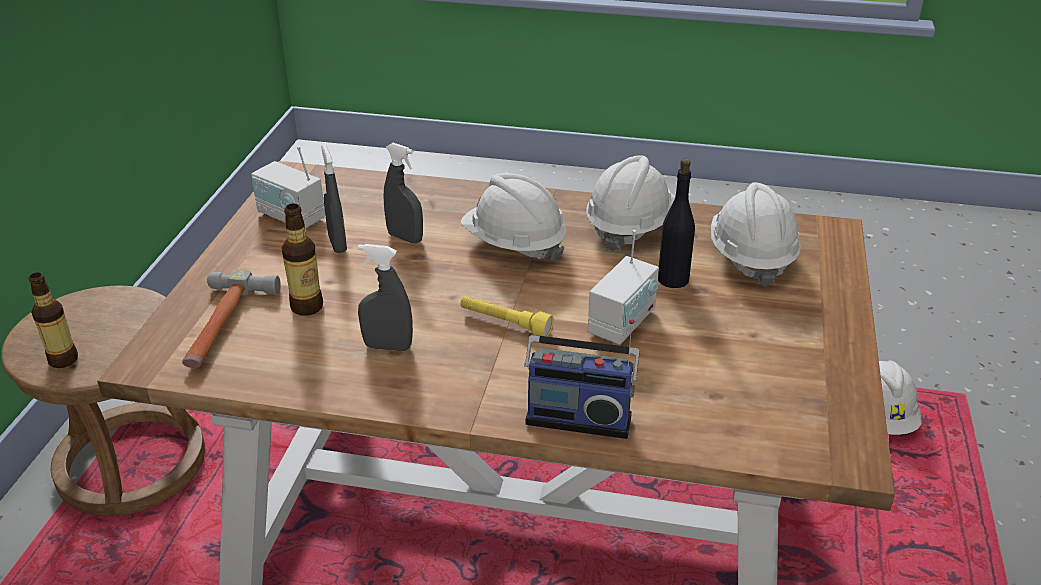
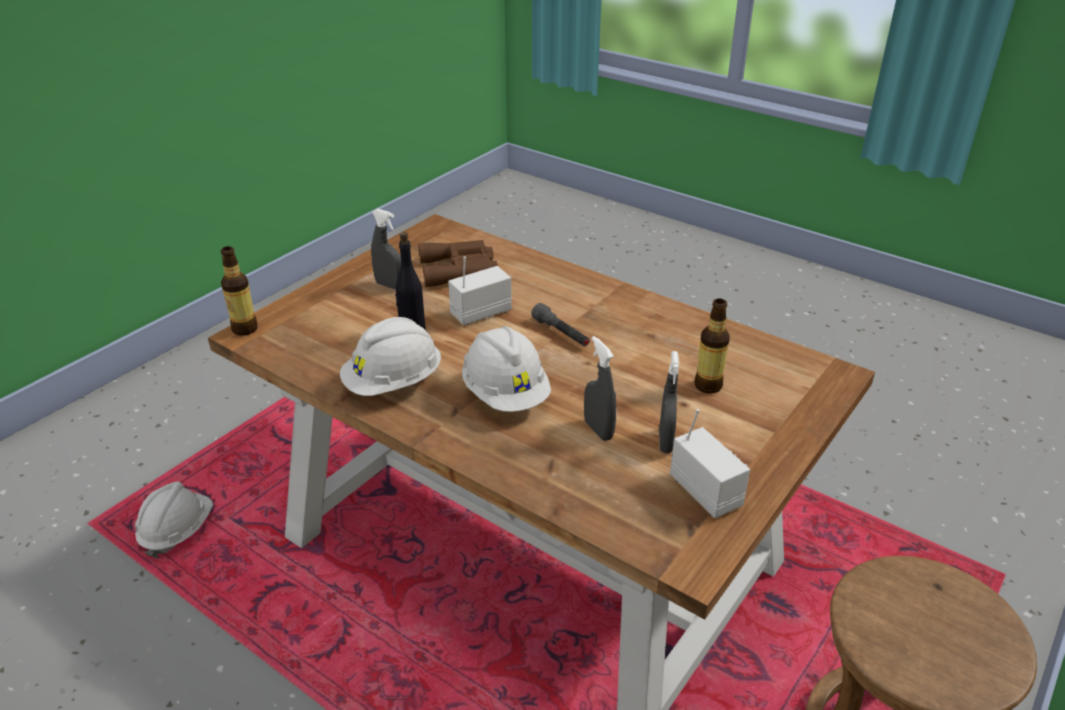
camera: 155 degrees left, 0 degrees up
bottle [28,273,78,368] -> bottle moved to [221,246,258,336]
hammer [182,270,280,368] -> none
grey spray bottle [358,244,413,351] -> grey spray bottle moved to [371,209,401,290]
yellow flashlight [460,296,554,337] -> grey flashlight [531,303,590,346]
radio [524,318,640,439] -> none
white hard hat [711,182,801,287] -> none
none -> brown binoculars [418,240,498,287]

